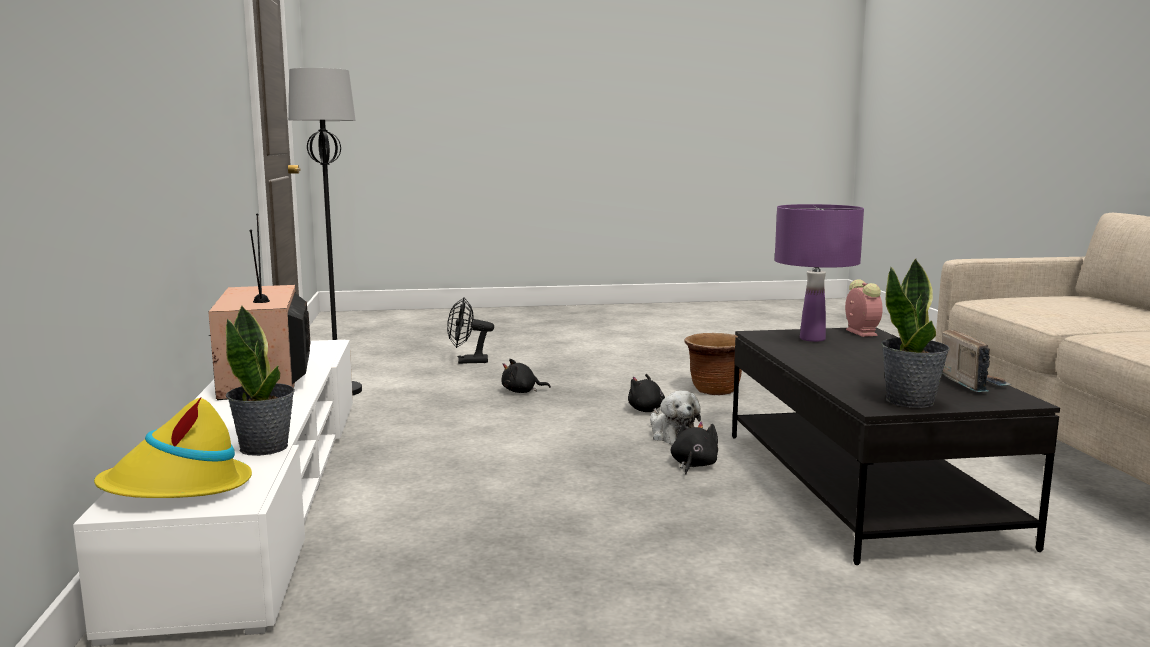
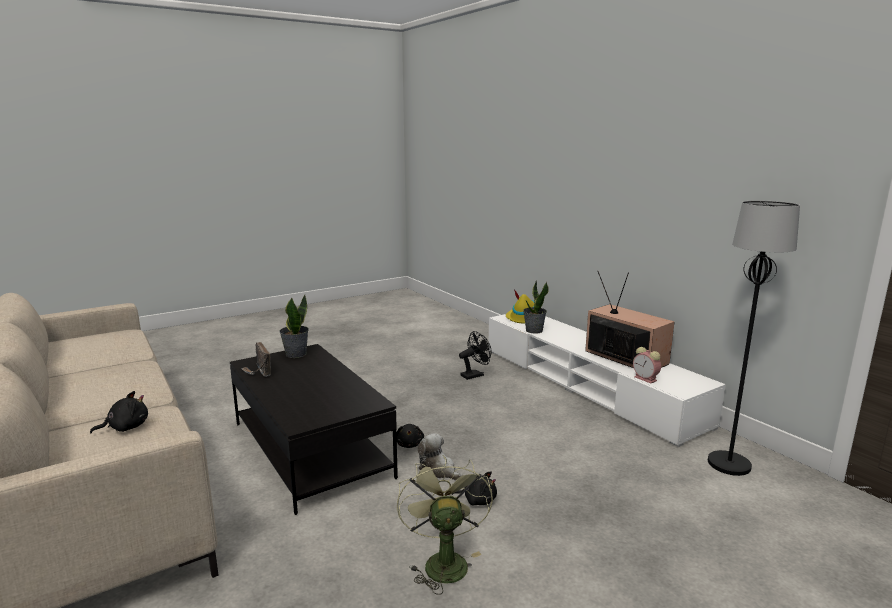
camera: 155 degrees right, 5 degrees up
black fan [447,298,494,364] -> black fan moved to [459,331,492,380]
black plush toy [501,359,551,393] -> black plush toy moved to [90,391,148,433]
brown planter [684,333,742,395] -> green fan [397,455,493,595]
purple table lamp [775,204,864,342] -> none
alarm clock [845,279,883,337] -> alarm clock moved to [633,347,661,383]

